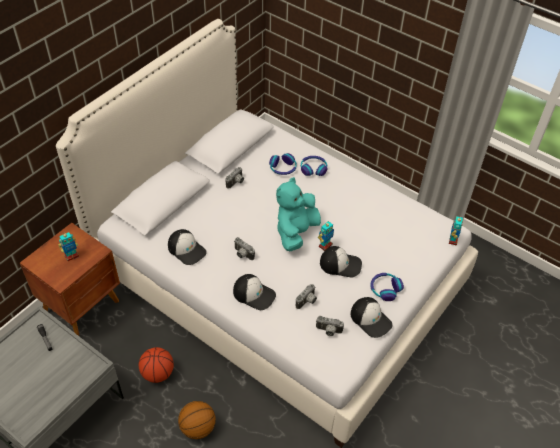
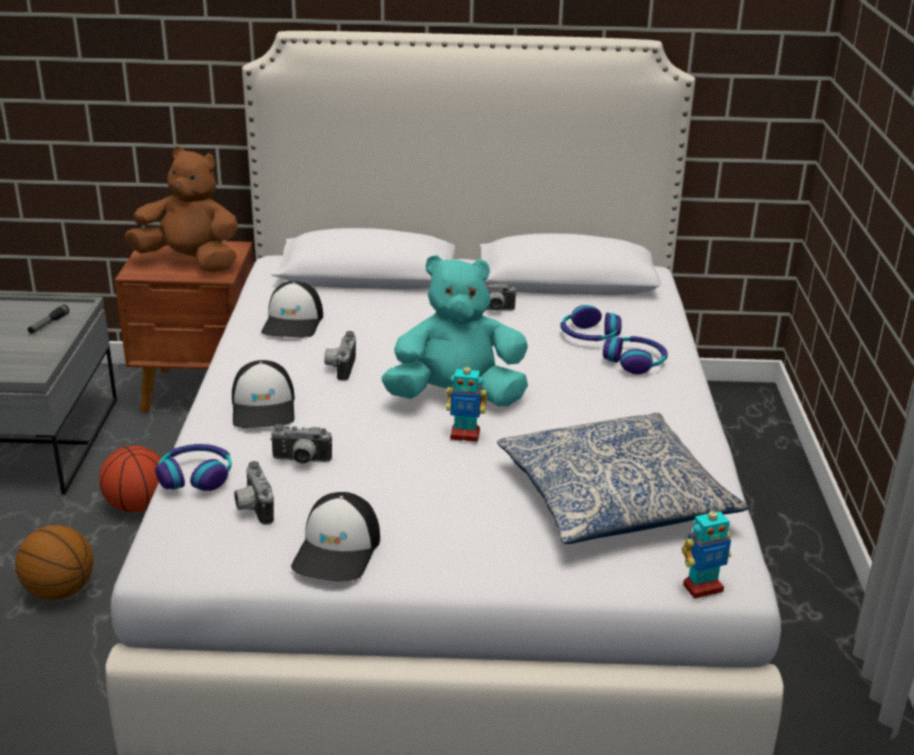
camera: 55 degrees right, 20 degrees down
toy robot [58,232,79,261] -> brown plush toy [124,146,238,272]
cap [320,246,362,277] -> none
headphones [370,273,404,301] -> headphones moved to [155,444,232,491]
none -> pillow [497,413,749,544]

